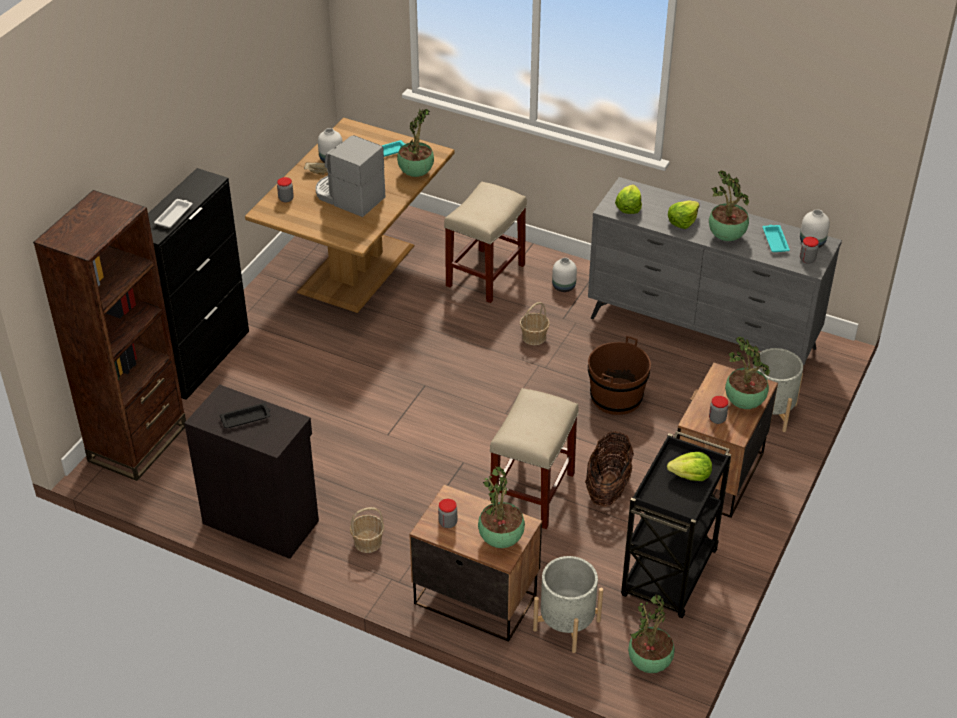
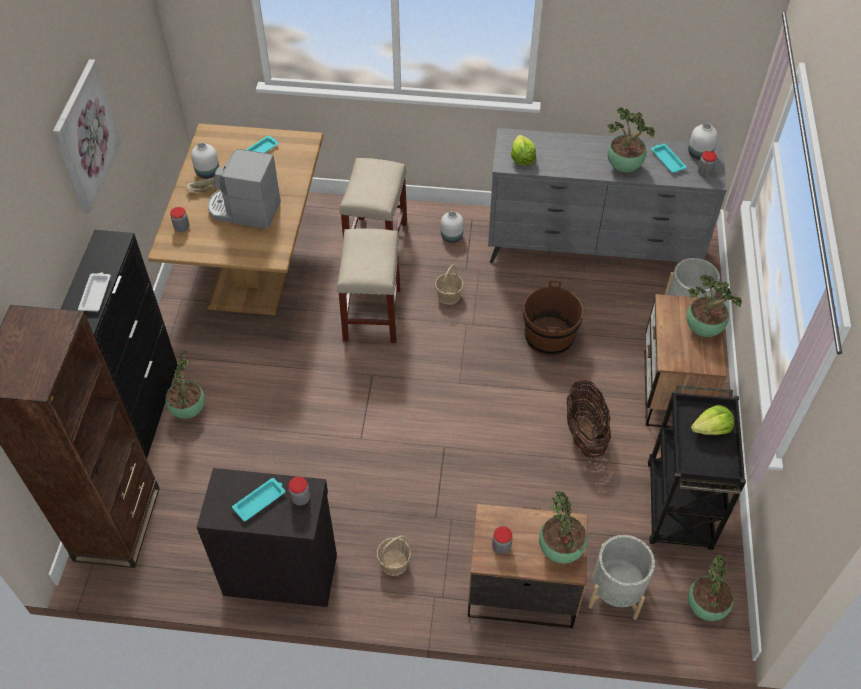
camera: 20 degrees left, 10 degrees up
black tray [220,403,271,428] -> turquoise tray [232,478,285,521]
potted plant [397,109,434,177] -> potted plant moved to [165,351,205,419]
beige stool [490,388,579,529] -> beige stool moved to [337,228,400,343]
lettuce [668,200,700,229] -> none
jar [709,396,728,424] -> jar moved to [289,477,310,506]
none -> picture [53,59,121,214]

